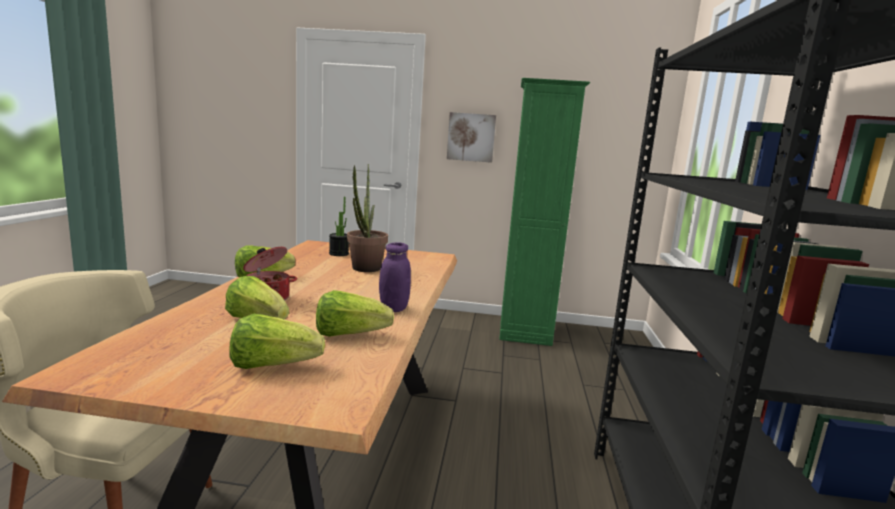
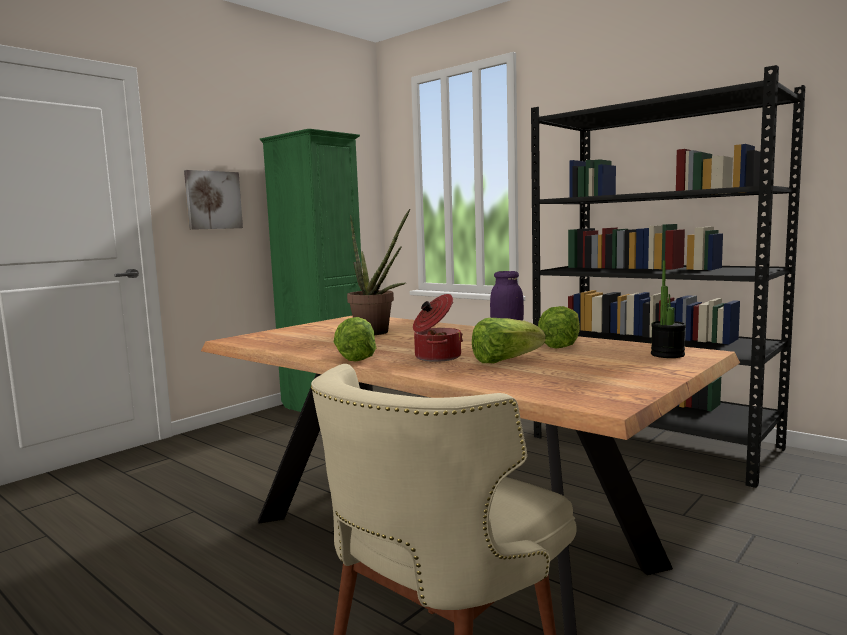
camera: 55 degrees left, 5 degrees down
lettuce [229,314,325,369] -> none
potted plant [329,197,349,256] -> potted plant moved to [651,260,686,358]

